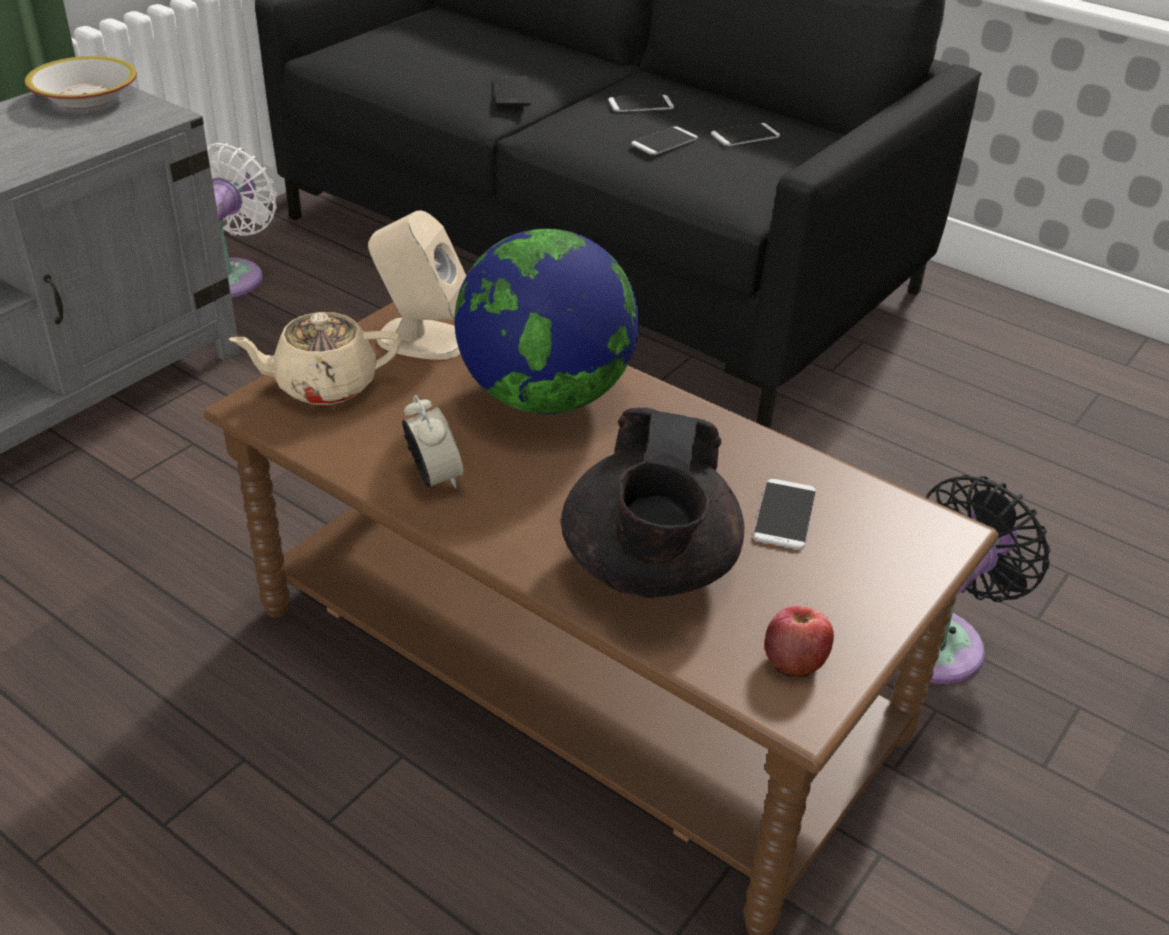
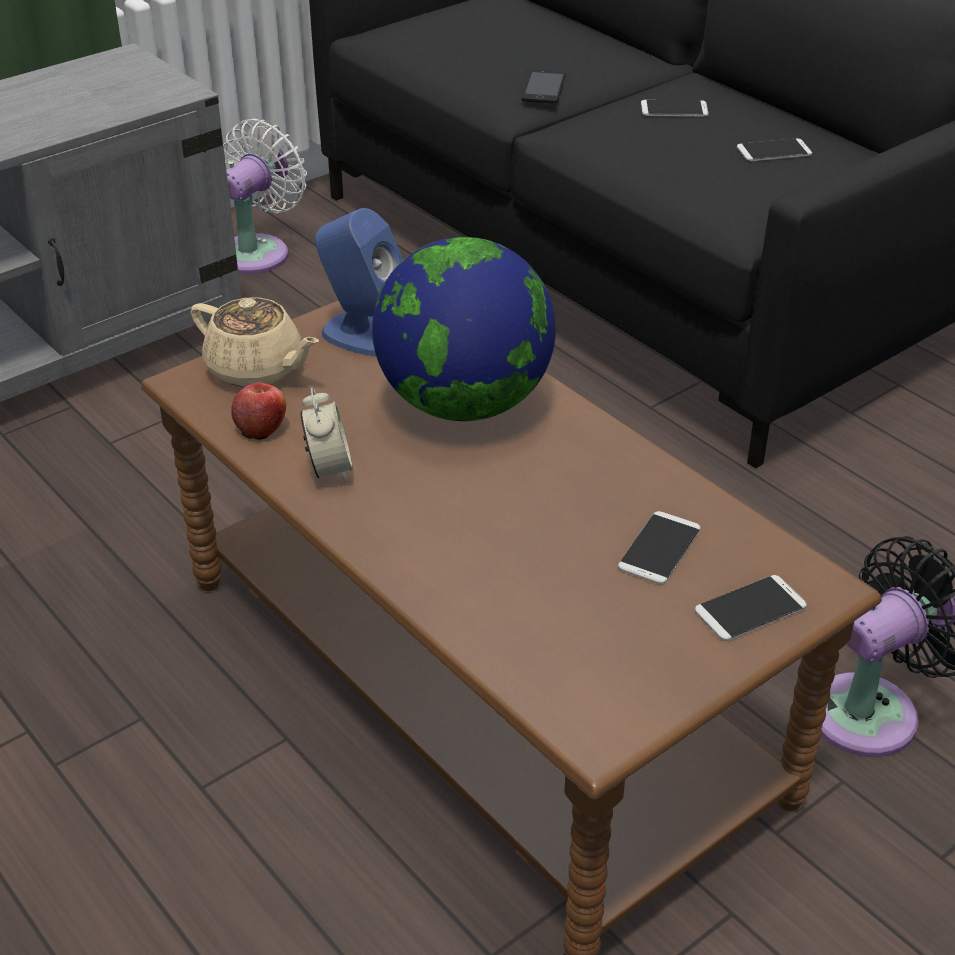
camera: 15 degrees right, 0 degrees up
bowl [25,56,137,109] -> none
beige teapot [229,312,401,405] -> beige teapot turned 150 degrees counterclockwise [191,297,319,387]
beige speaker [368,210,466,360] -> blue speaker [315,208,403,356]
black teapot [561,407,744,598] -> none
phone [632,127,698,155] -> phone moved to [695,575,807,641]
apple [765,606,834,678] -> apple moved to [231,382,286,440]

